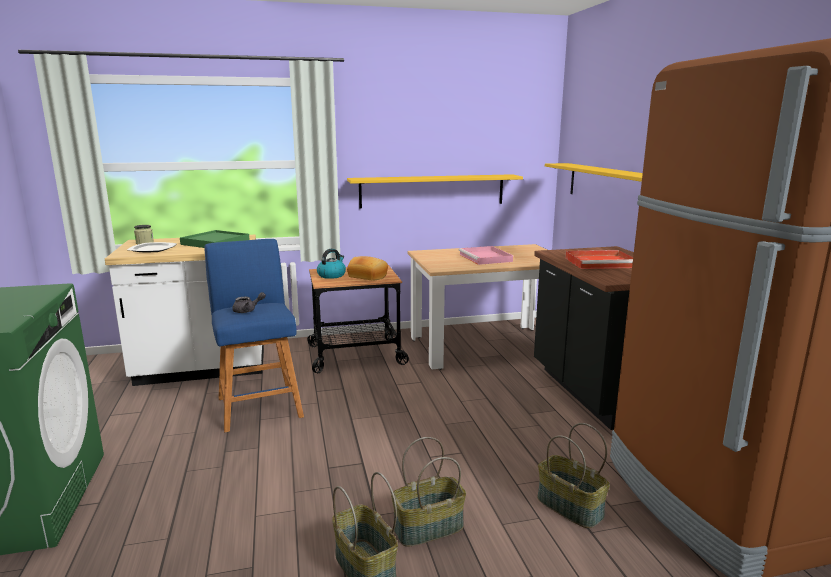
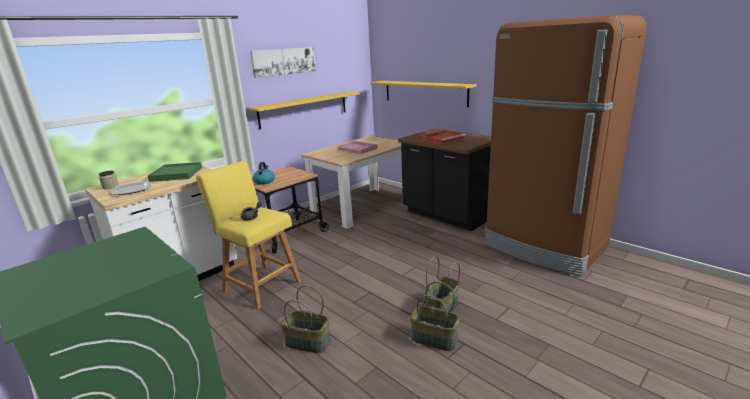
camera: 30 degrees left, 5 degrees up
blue stool [204,239,304,432] -> yellow stool [196,161,301,309]
bread [347,256,388,281] -> none
basket [537,423,610,528] -> basket moved to [281,285,331,353]
none -> picture [250,47,316,78]

